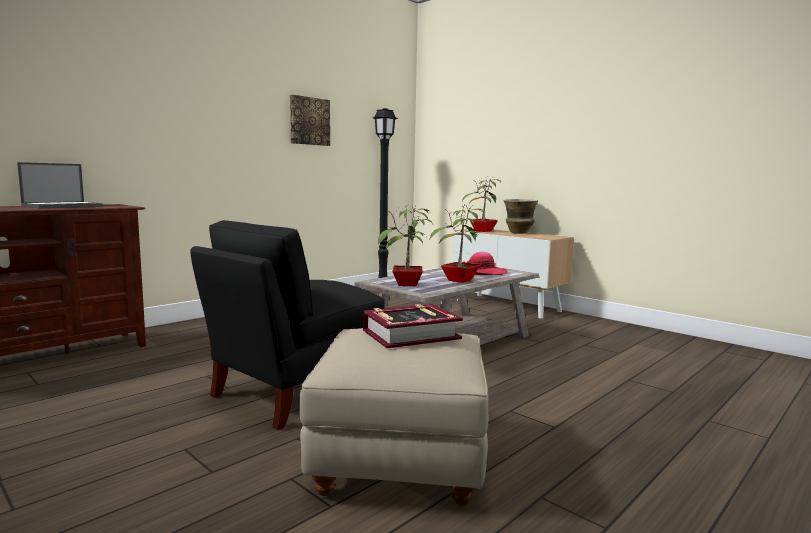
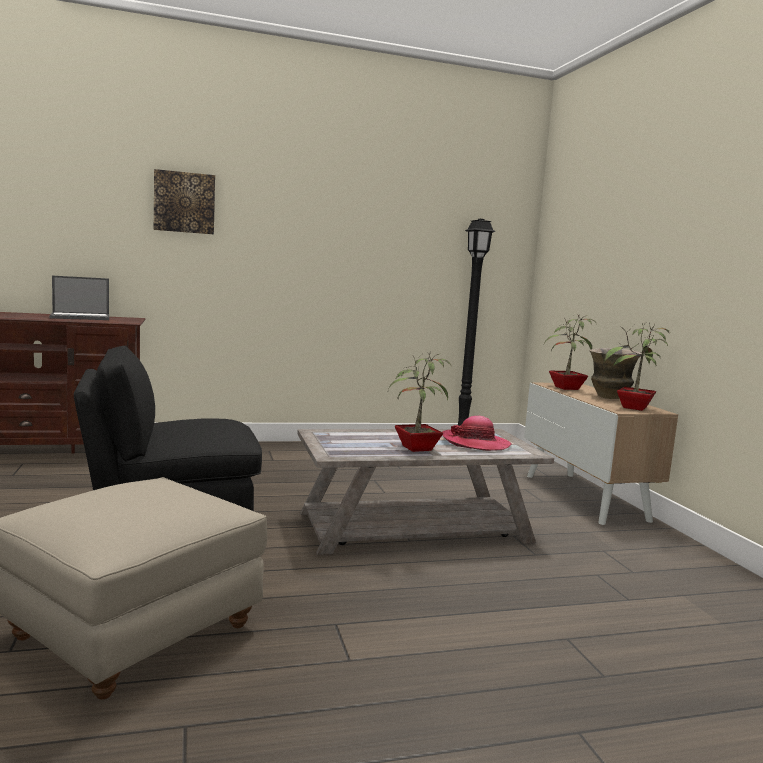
camera: 30 degrees right, 0 degrees up
picture [290,95,330,146] -> picture moved to [154,169,215,234]
book [363,304,463,348] -> none
potted plant [378,205,433,286] -> potted plant moved to [604,323,671,411]

